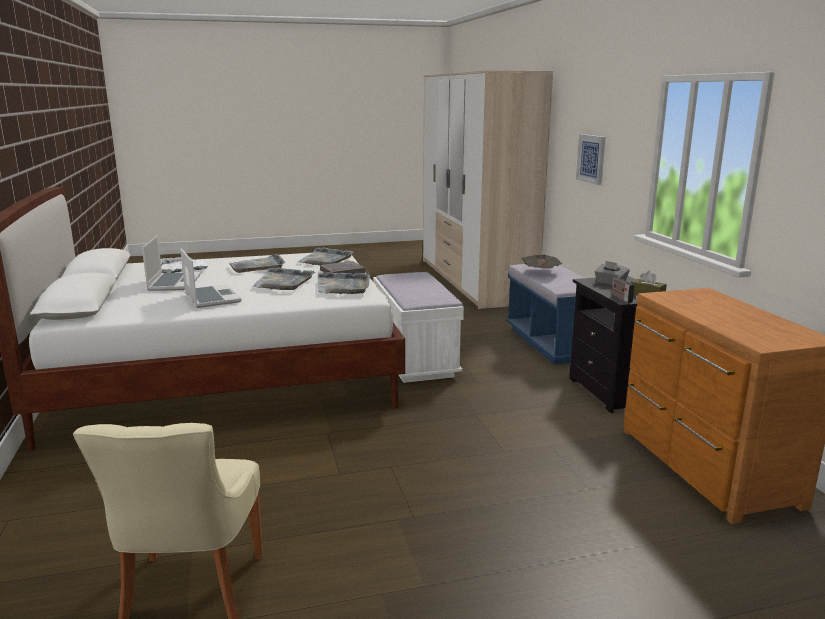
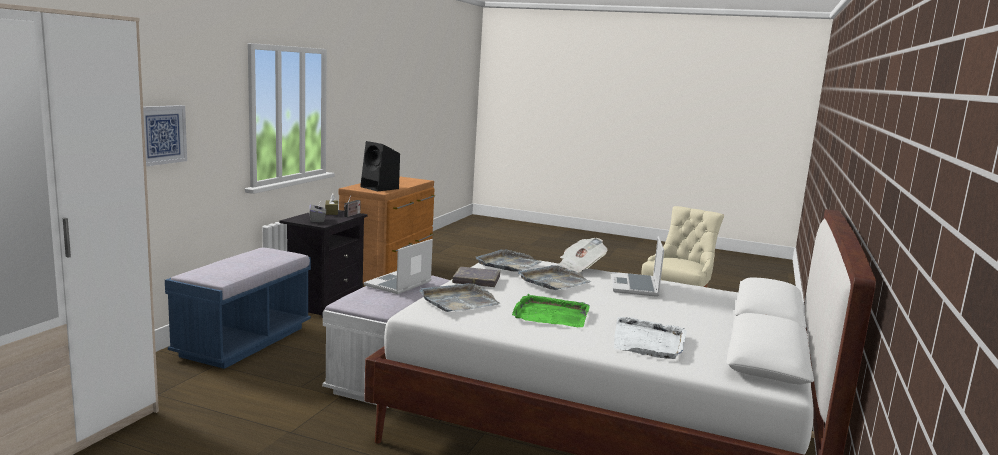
camera: 145 degrees left, 5 degrees down
laptop [142,236,201,291] -> laptop moved to [364,239,433,294]
grey tray [229,254,285,273] -> green tray [512,294,590,327]
newspaper [521,255,562,269] -> newspaper moved to [557,238,607,273]
none -> black speaker [360,141,400,191]

